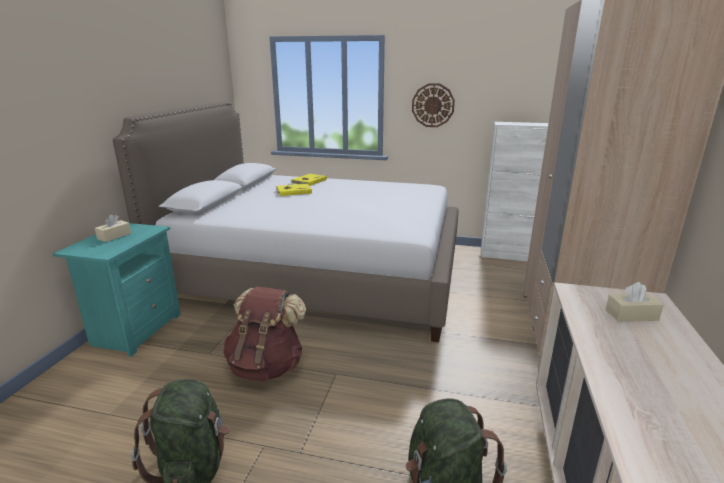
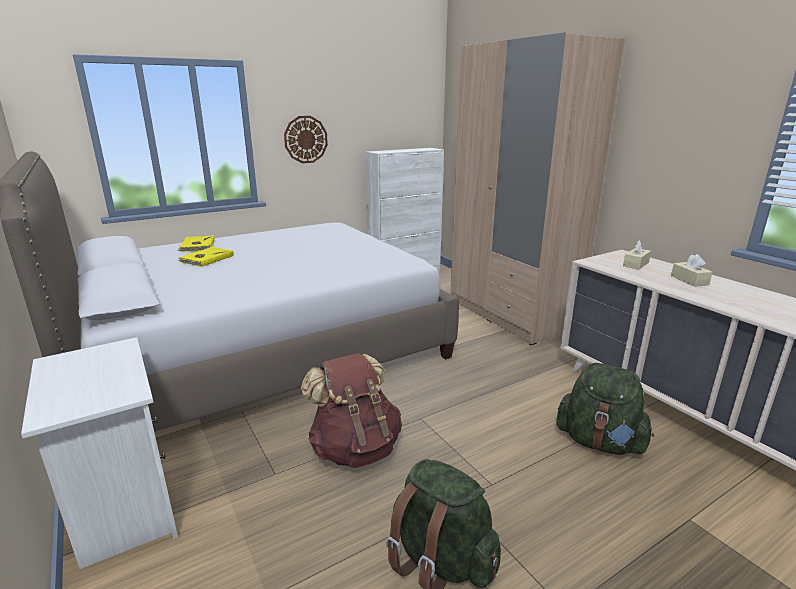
camera: 45 degrees left, 0 degrees up
turquoise nightstand [53,223,181,357] -> white nightstand [21,337,178,569]
beige tissue box [95,214,131,242] -> beige tissue box moved to [671,254,713,287]

